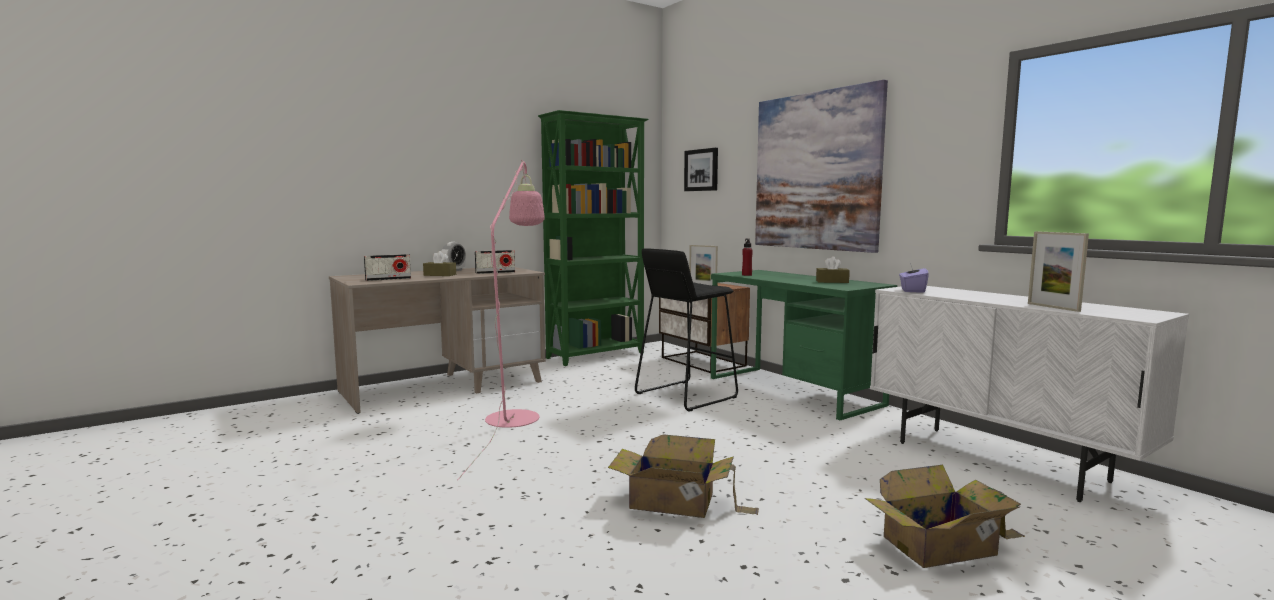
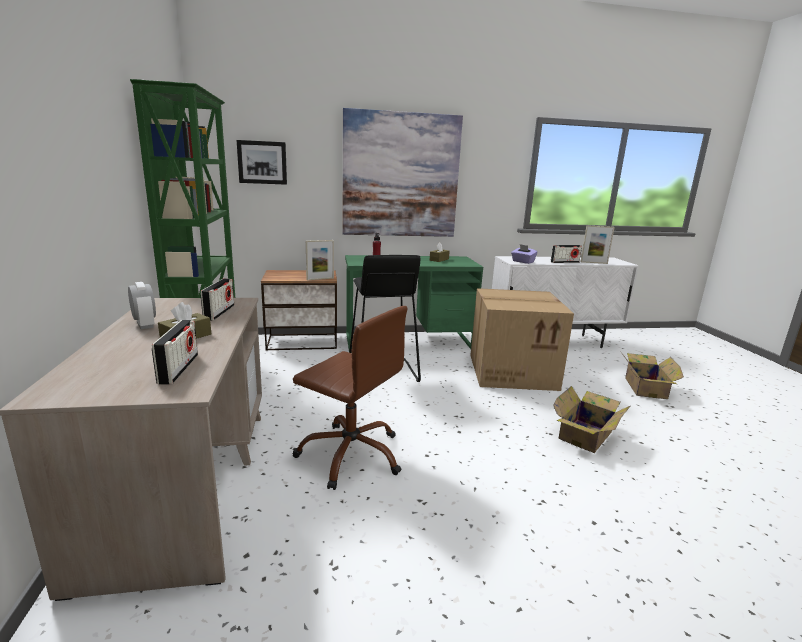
camera: 65 degrees left, 10 degrees up
pink floor lamp [457,159,545,480] -> brown office chair [292,306,407,490]
none -> cardboard box [470,288,574,391]
none -> radio [551,245,582,263]

